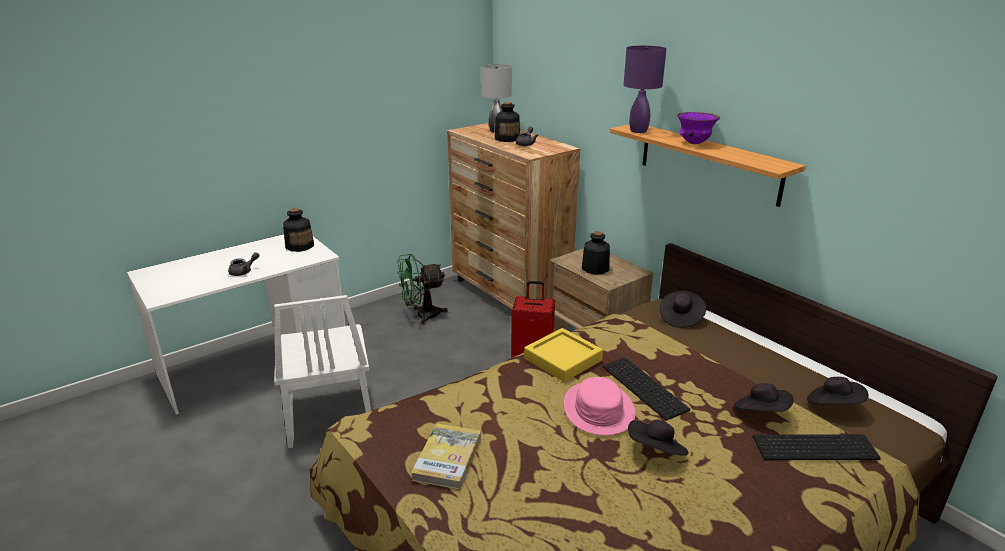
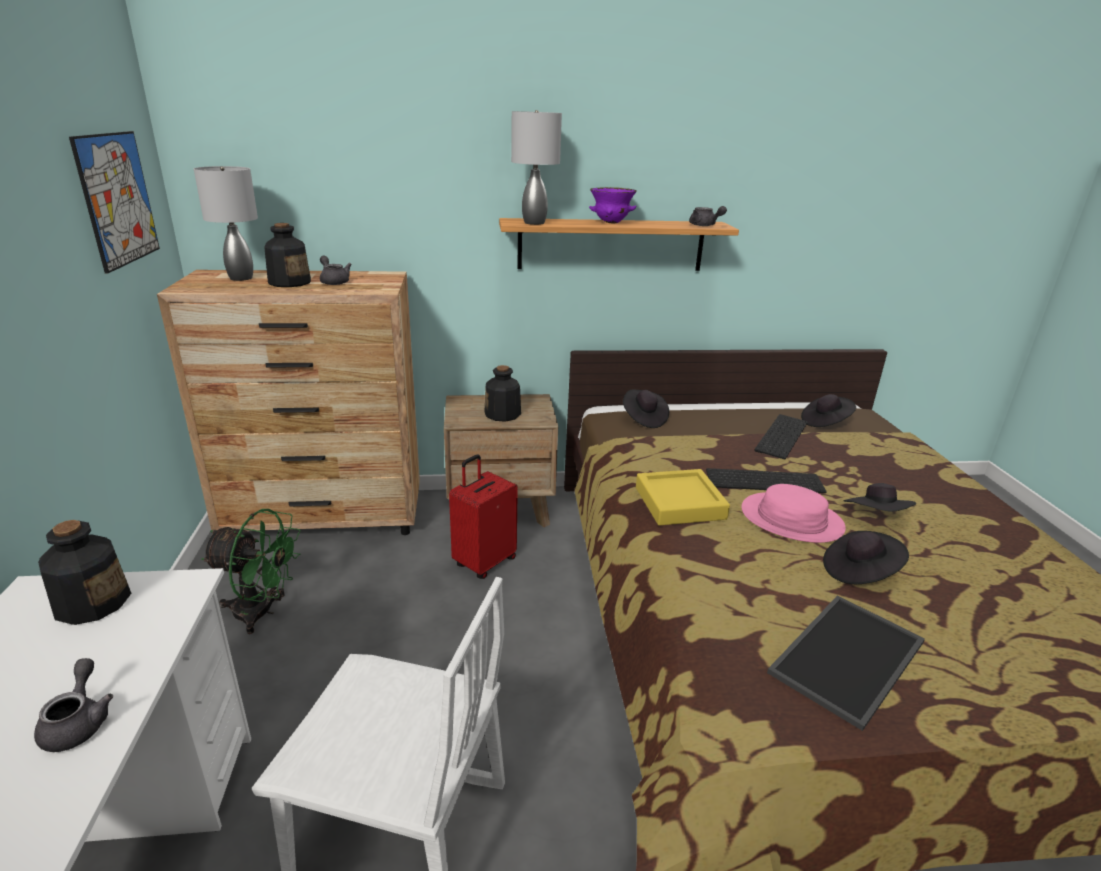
camera: 60 degrees left, 0 degrees up
green fan [397,254,448,325] -> green fan turned 90 degrees counterclockwise [201,509,301,634]
book [411,423,481,490] -> tray [767,595,925,731]
purple table lamp [623,46,666,133] -> grey table lamp [511,110,562,225]
black hat [734,383,793,412] -> black hat moved to [823,531,909,584]
keyboard [753,434,881,460] -> keyboard moved to [755,414,807,459]
none -> picture [69,131,160,273]
none -> grey teapot [689,206,727,226]

